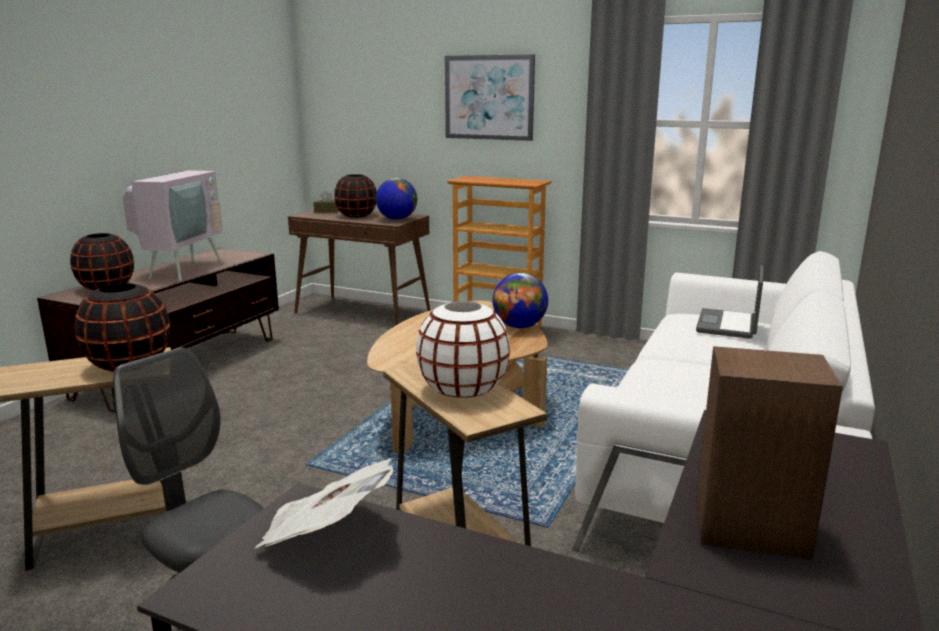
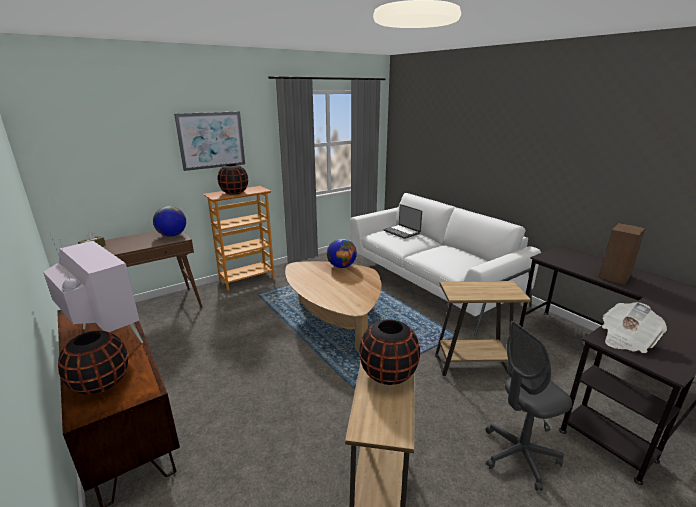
camera: 60 degrees left, 5 degrees up
black vase [334,174,377,217] -> black vase moved to [218,164,248,195]
white vase [416,301,510,398] -> none

